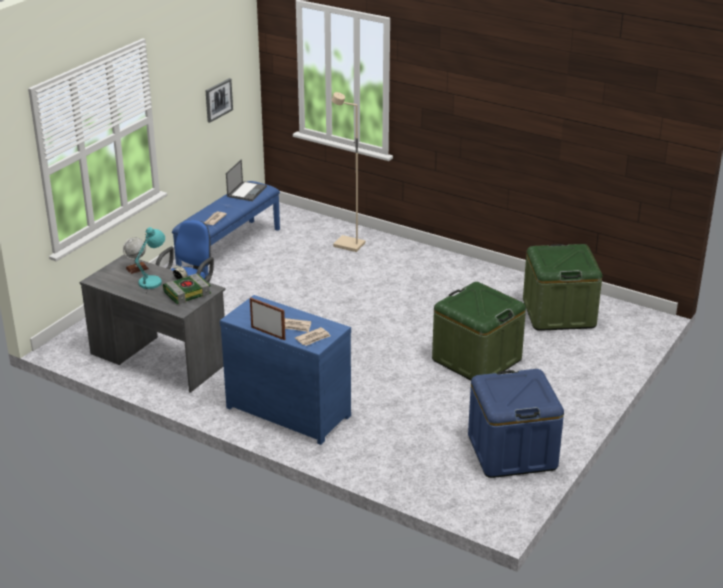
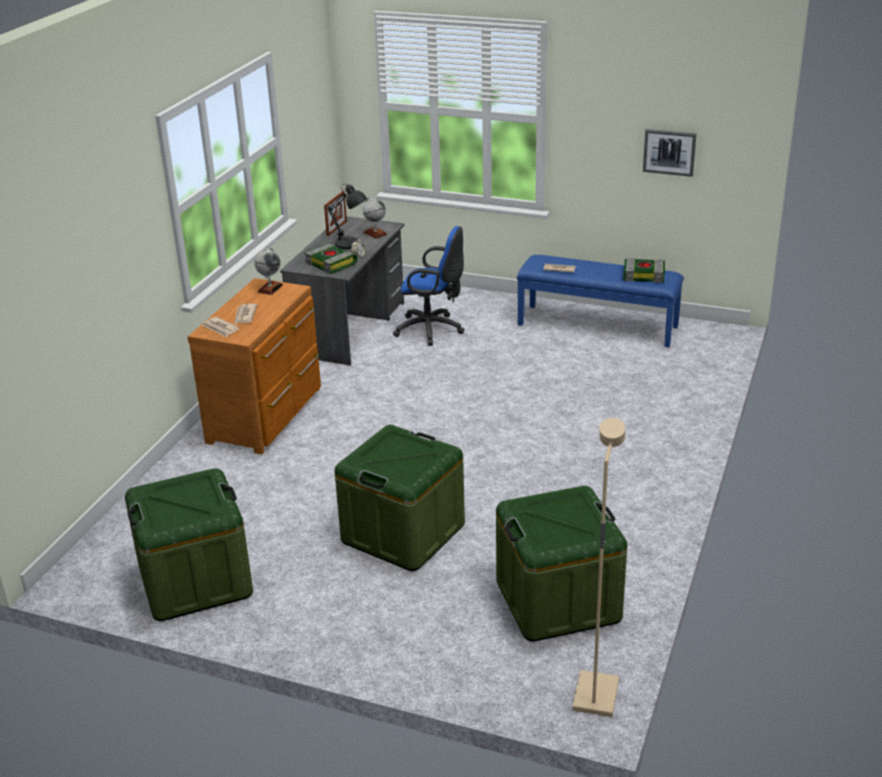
camera: 80 degrees right, 0 degrees up
turquoise table lamp [135,227,165,289] -> grey table lamp [327,184,367,249]
blue dresser [220,295,351,445] -> brown dresser [188,278,321,455]
laptop [226,159,267,201] -> book [623,258,665,283]
picture frame [250,298,285,340] -> picture frame moved to [324,191,347,236]
beige floor lamp [332,92,366,252] -> beige floor lamp moved to [572,418,625,717]
blue storage box [468,369,564,478] -> green storage box [125,468,253,621]
none -> globe [254,248,283,295]

